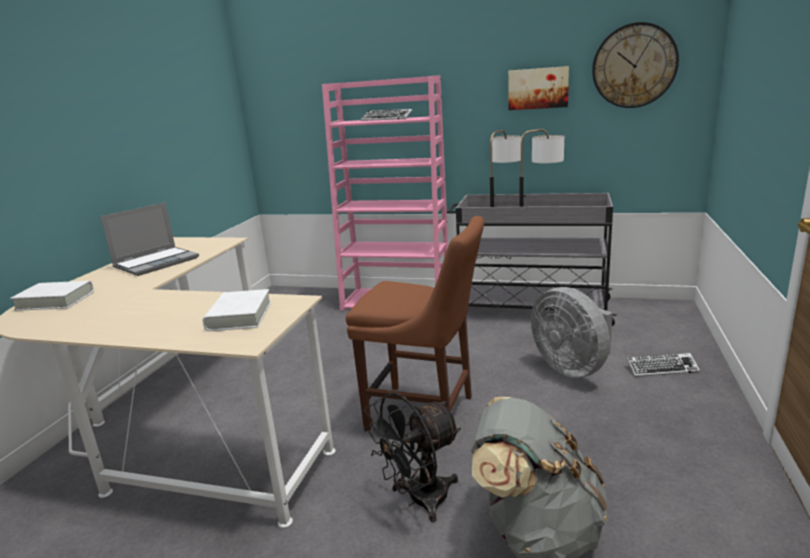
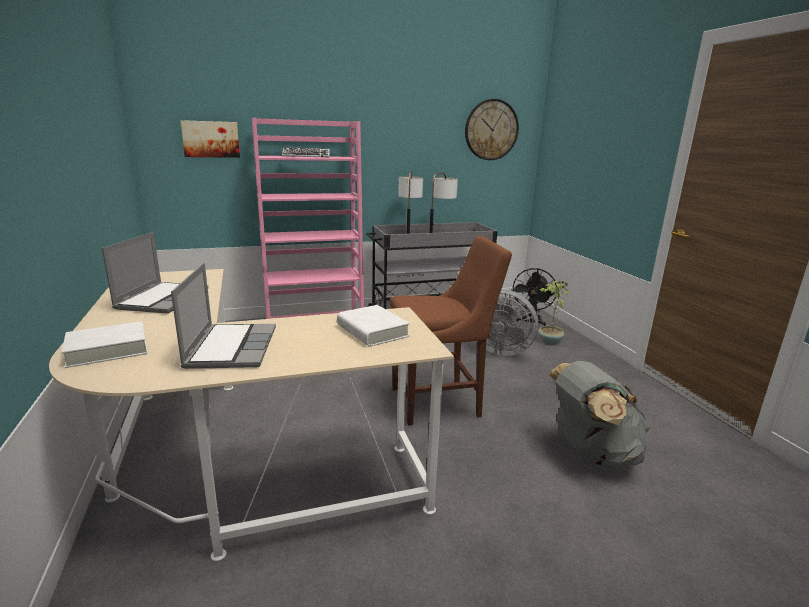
camera: 35 degrees left, 0 degrees up
black fan [363,393,461,522] -> black fan moved to [511,268,557,326]
picture [508,66,569,110] -> picture moved to [180,120,240,158]
keyboard [627,353,700,377] -> potted plant [538,281,568,344]
none -> laptop [171,263,276,369]

